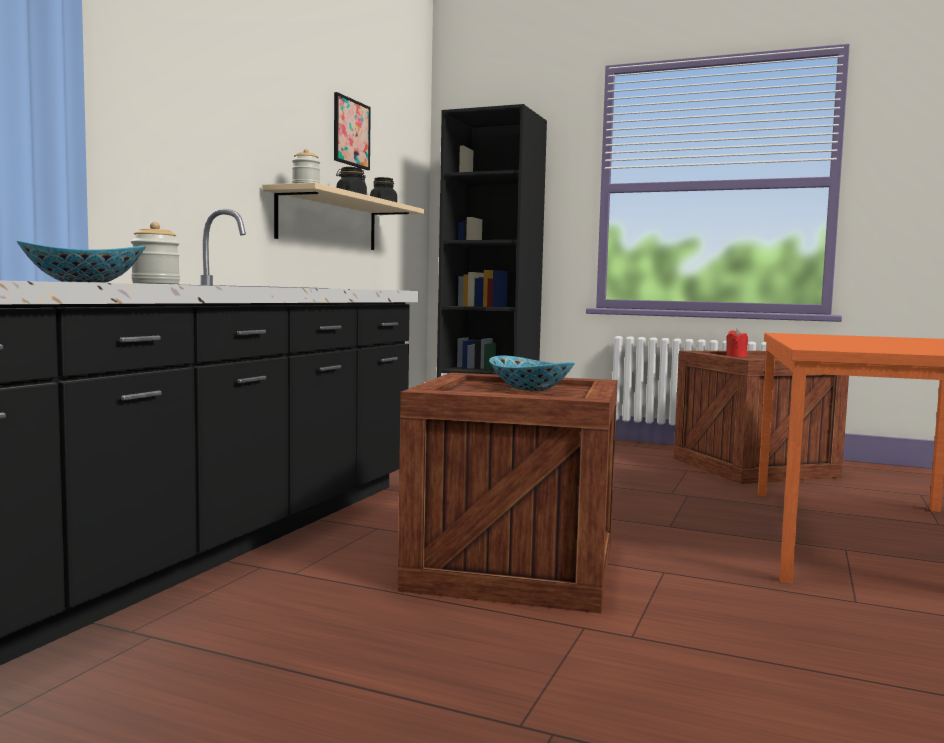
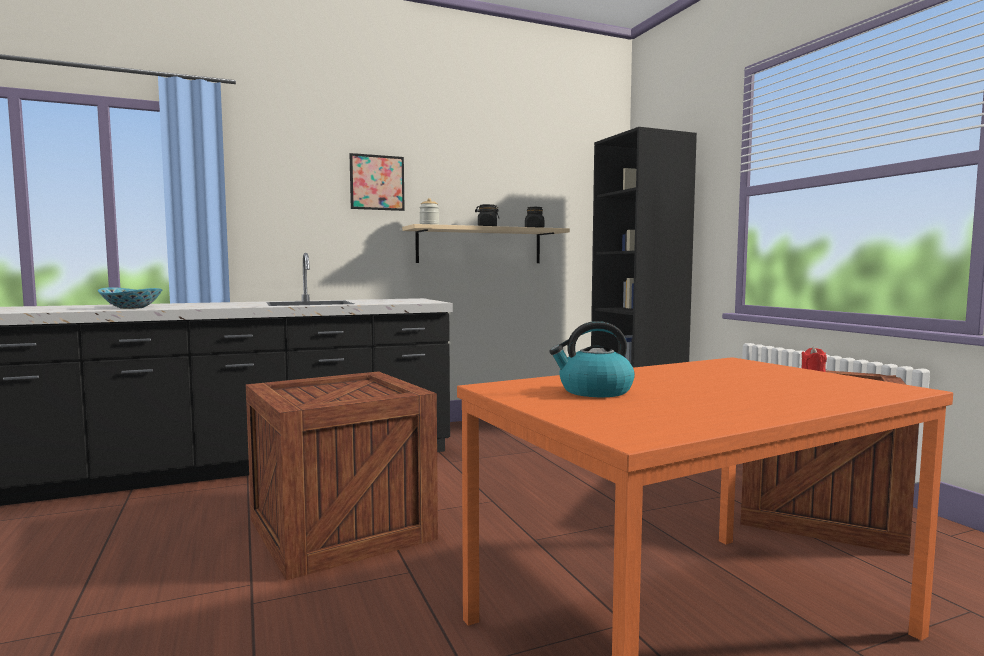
camera: 45 degrees right, 0 degrees up
jar [131,222,180,284] -> none
picture [334,92,371,170] -> picture moved to [350,153,405,211]
bowl [489,356,575,391] -> none
none -> kettle [549,321,635,397]

